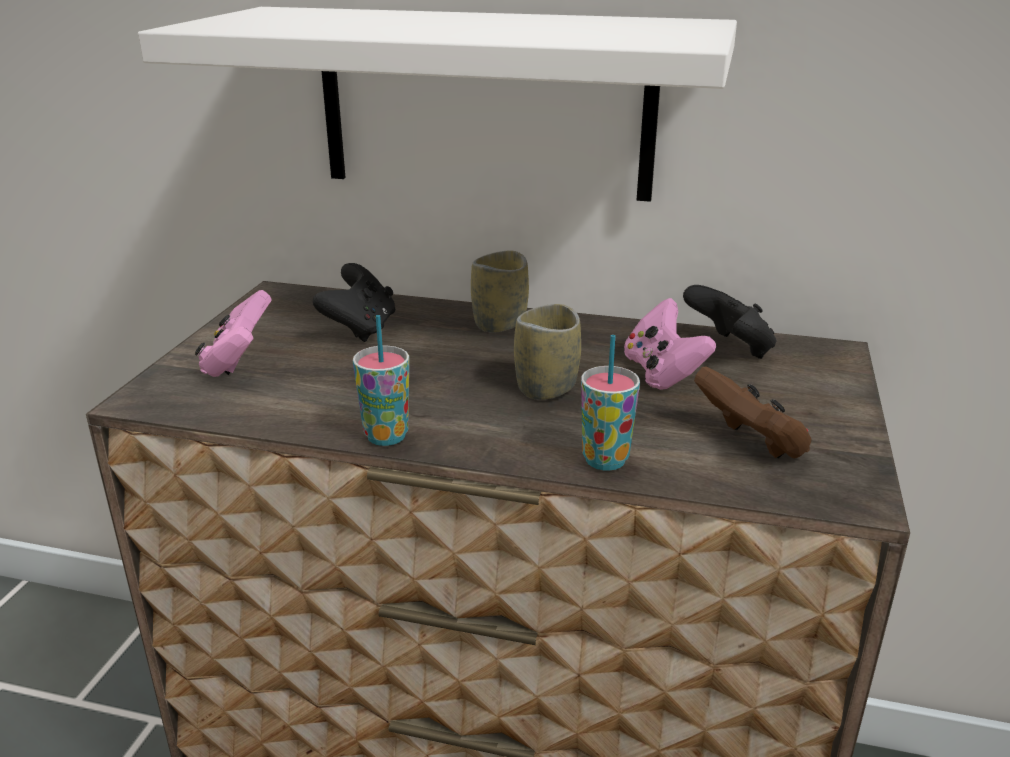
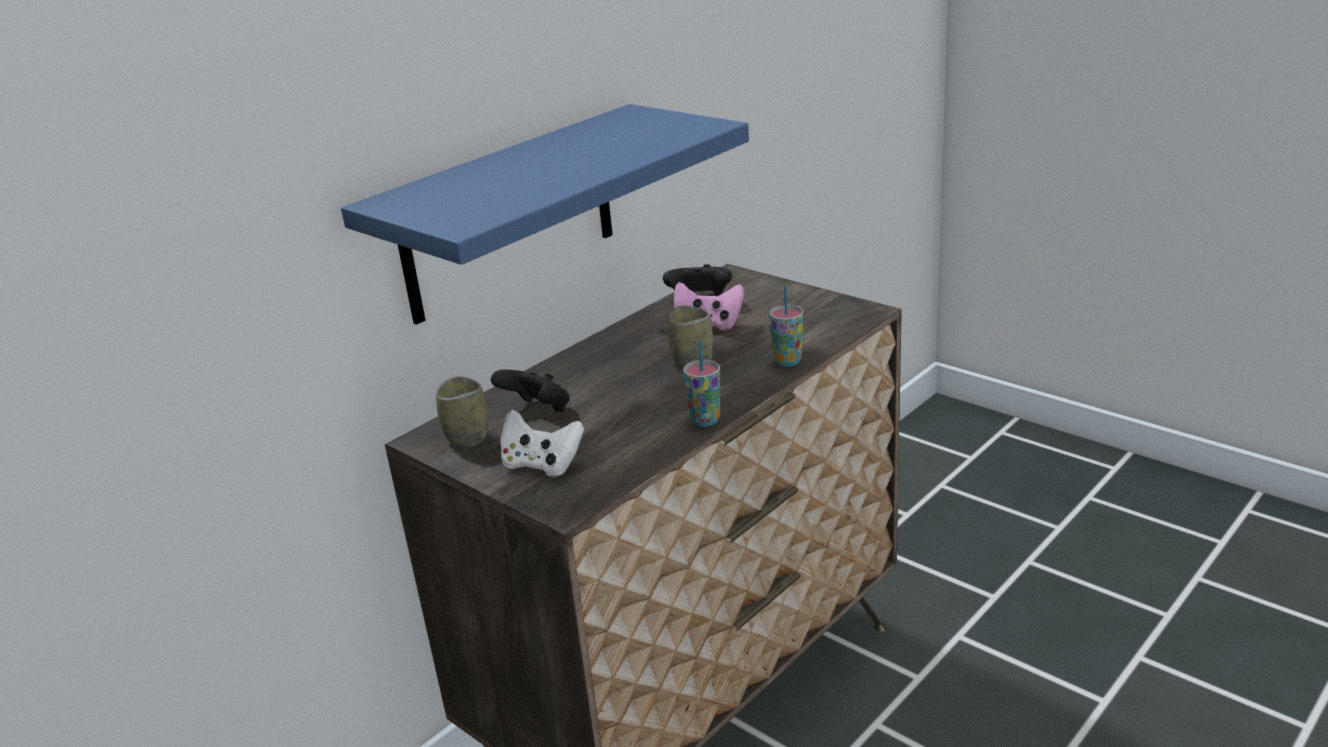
camera: 60 degrees left, 0 degrees up
white shelf [138,7,737,202] -> blue shelf [341,104,749,325]
pink game controller [195,290,272,377] -> white game controller [501,409,584,477]
cup [471,250,529,333] -> cup moved to [436,377,488,447]
brown game controller [694,366,811,459] -> none

